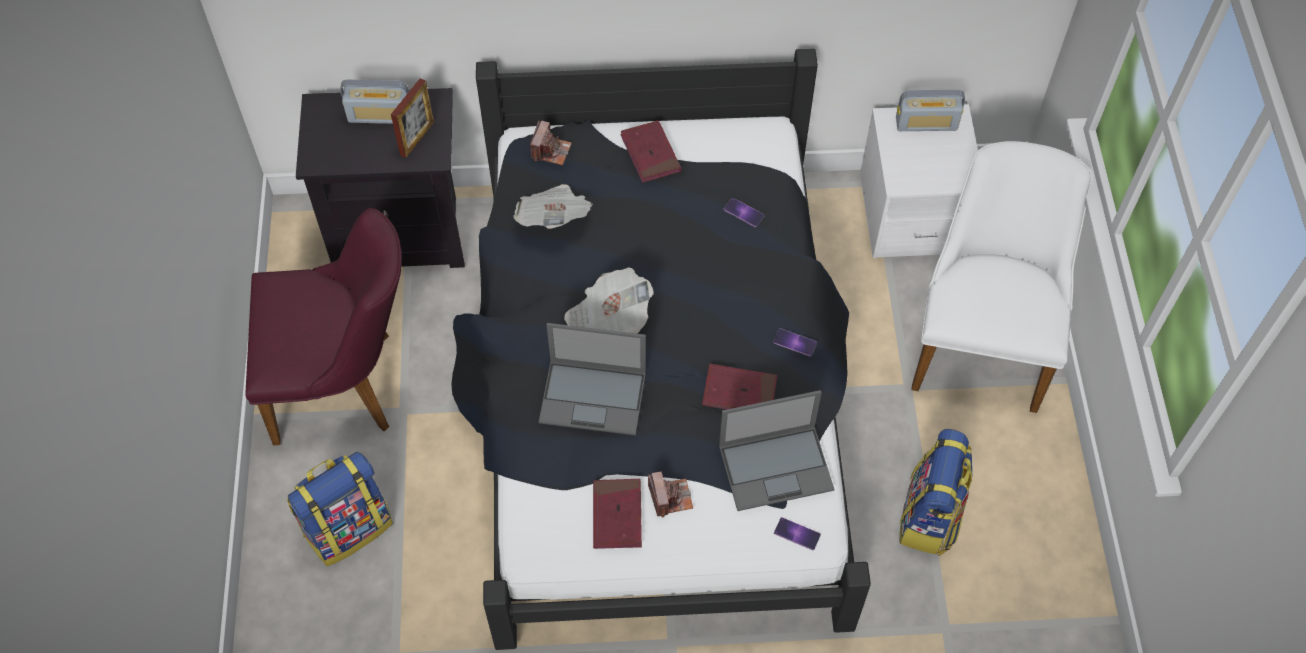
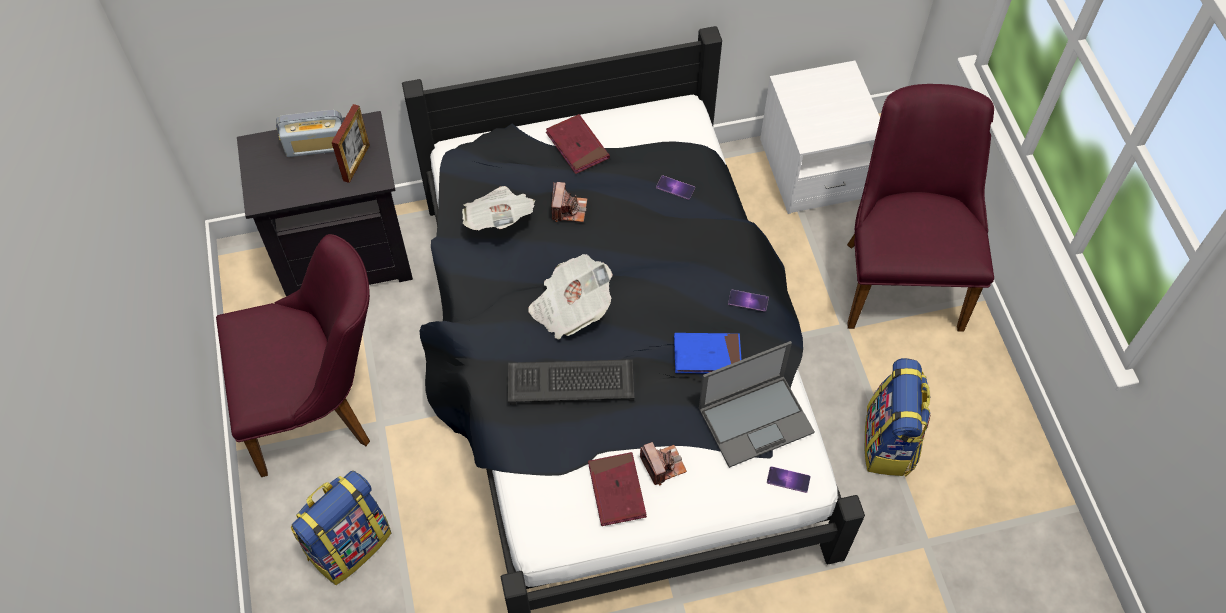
camera: 10 degrees left, 0 degrees up
camera [530,120,572,165] -> camera moved to [551,182,587,222]
laptop [539,323,646,435] -> keyboard [508,359,634,405]
red book [702,364,777,409] -> blue book [674,333,741,373]
radio [896,90,965,131] -> none
white chair [911,141,1092,413] -> purple chair [847,84,994,332]

